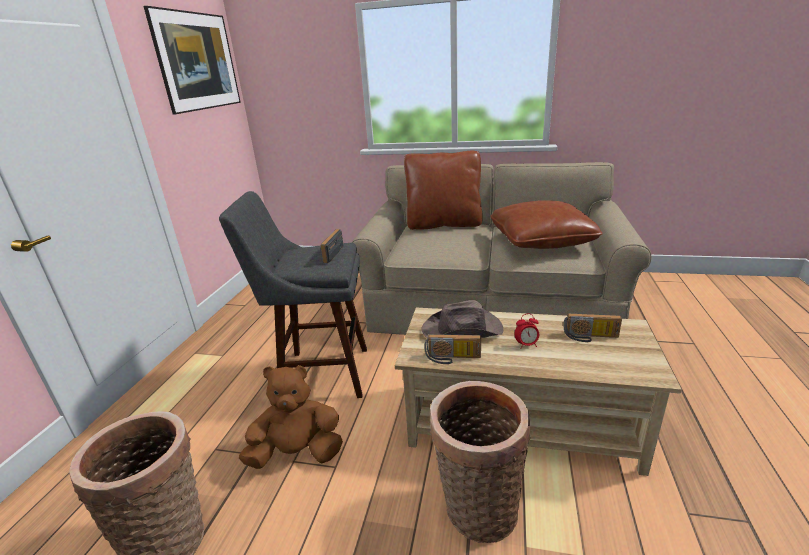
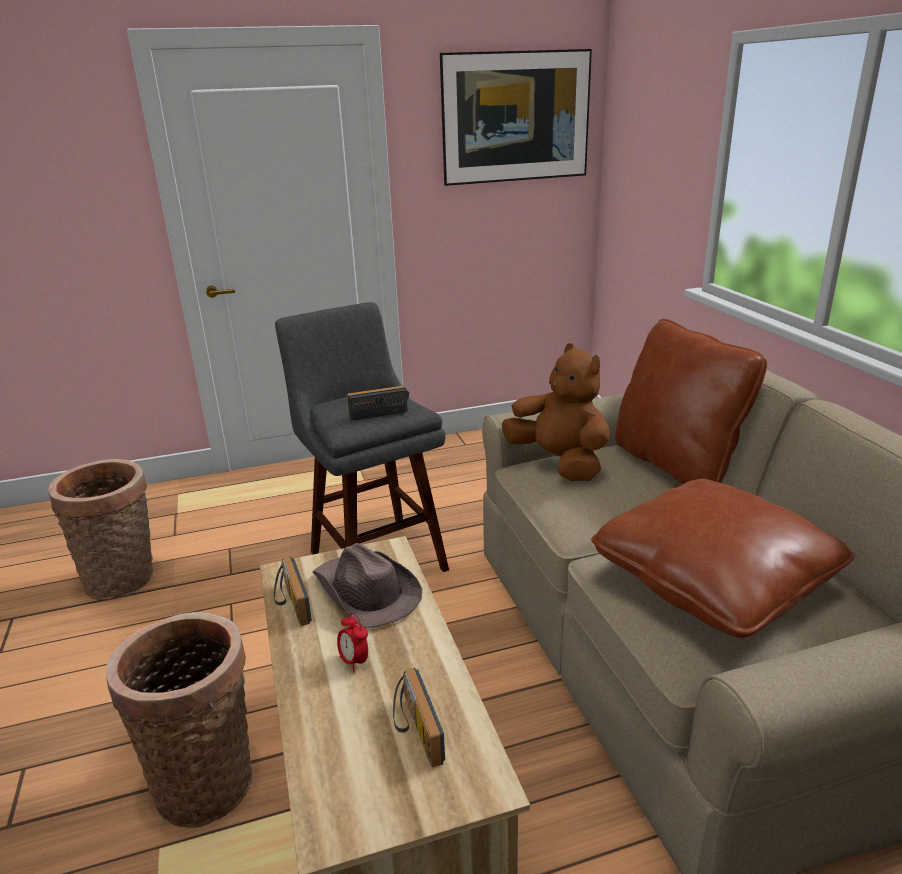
camera: 60 degrees right, 0 degrees up
brown plush toy [239,365,343,469] -> brown plush toy moved to [502,343,610,481]

